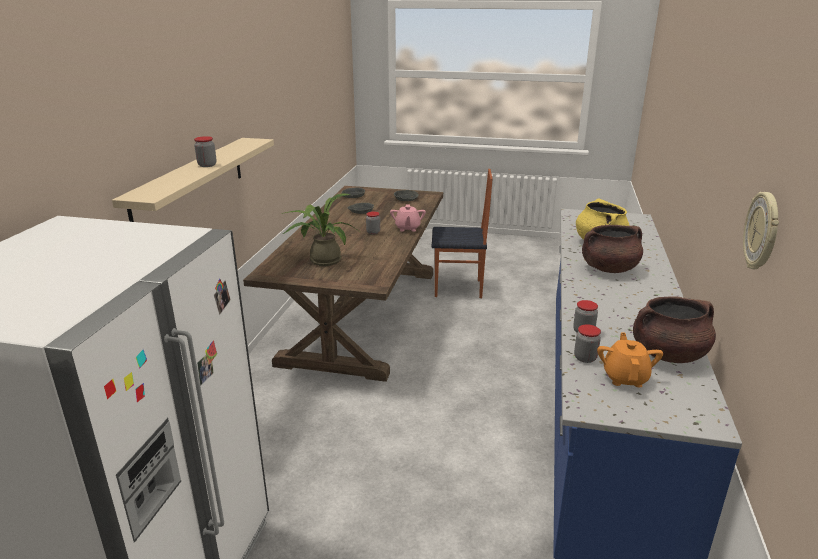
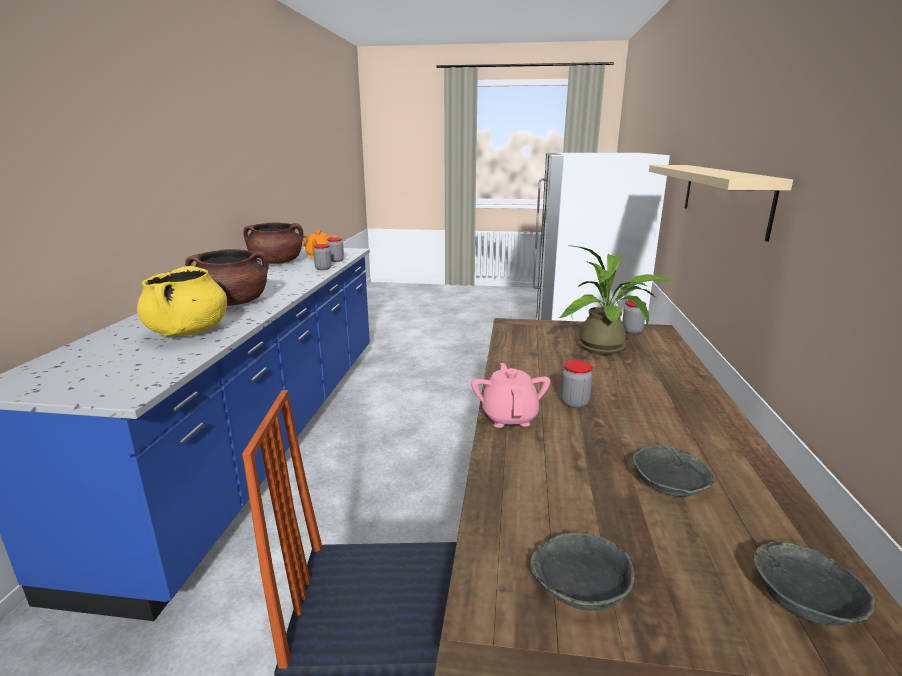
camera: 175 degrees right, 5 degrees down
jar [194,136,217,167] -> jar moved to [622,300,646,334]
wall clock [743,192,779,269] -> none

